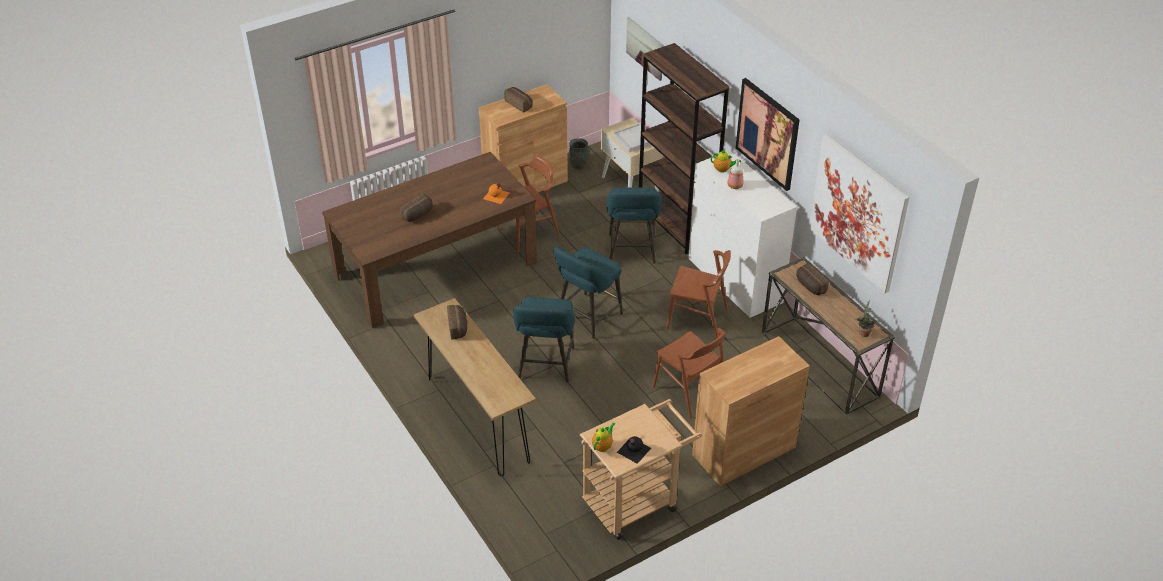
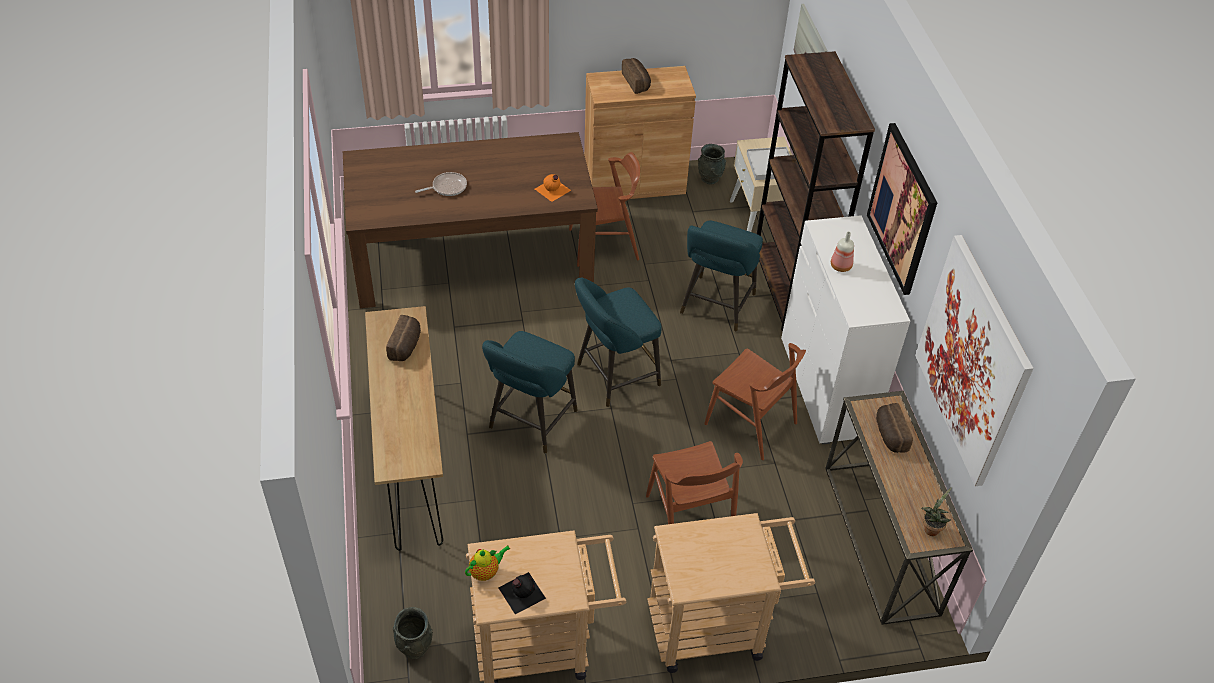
camera: 20 degrees right, 5 degrees up
bread [400,194,433,222] -> frying pan [415,172,467,196]
brown cabinet [692,336,810,486] -> beige cart [647,513,815,673]
teapot [711,150,741,173] -> none
none -> grey vase [393,607,433,659]

